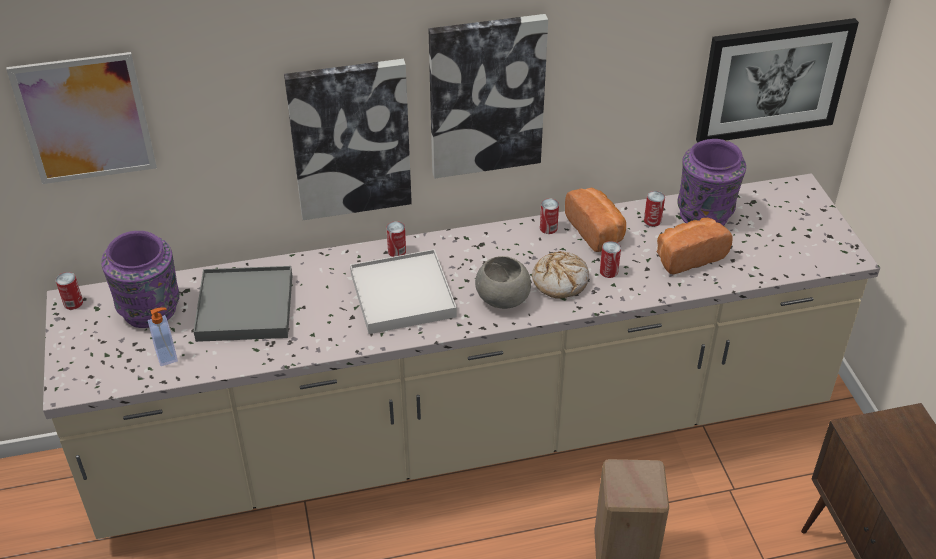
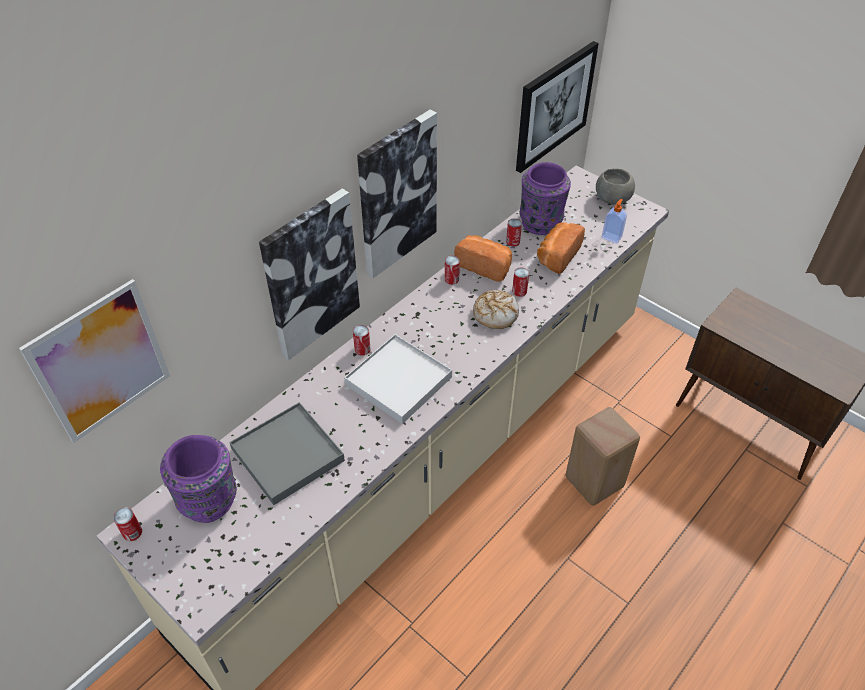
camera: 35 degrees left, 5 degrees up
soap dispenser [148,307,178,366] -> soap dispenser moved to [602,199,627,244]
grey bowl [475,256,531,309] -> grey bowl moved to [596,168,635,205]

